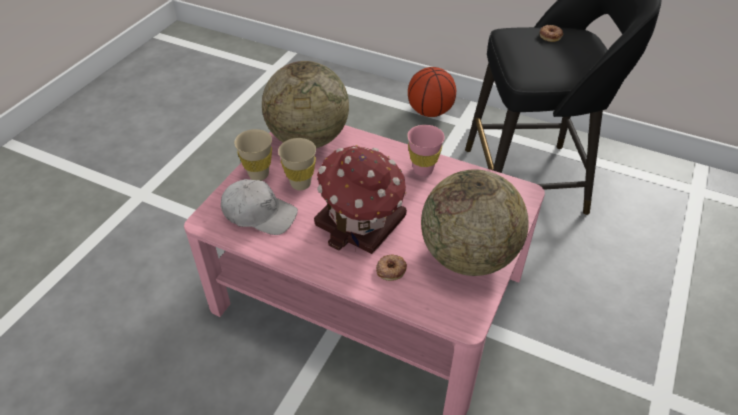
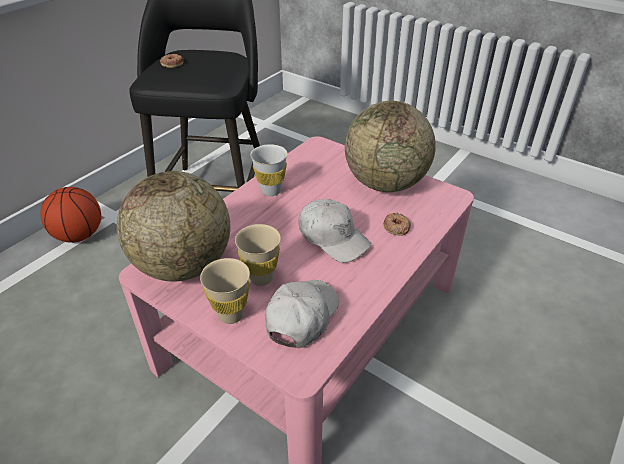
camera: 80 degrees left, 5 degrees down
toy house [314,145,407,254] -> white cap [298,199,371,263]
pink cup [407,125,445,176] -> white cup [250,144,288,196]

